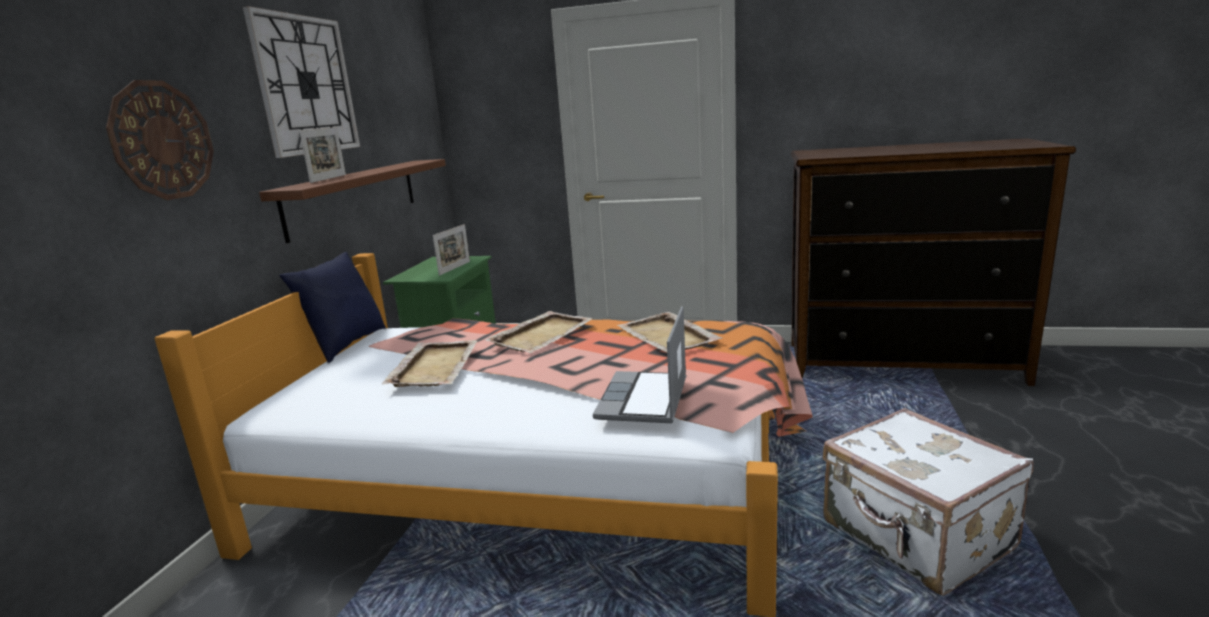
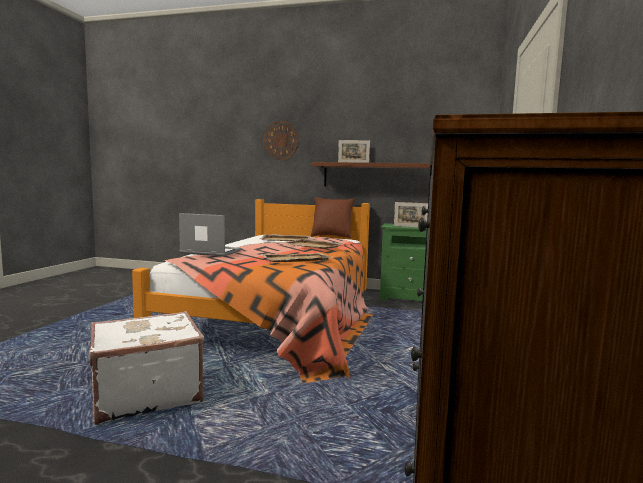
camera: 90 degrees right, 10 degrees down
wall clock [243,6,360,158] -> none
blue pillow [279,252,386,363] -> brown pillow [310,197,355,239]

